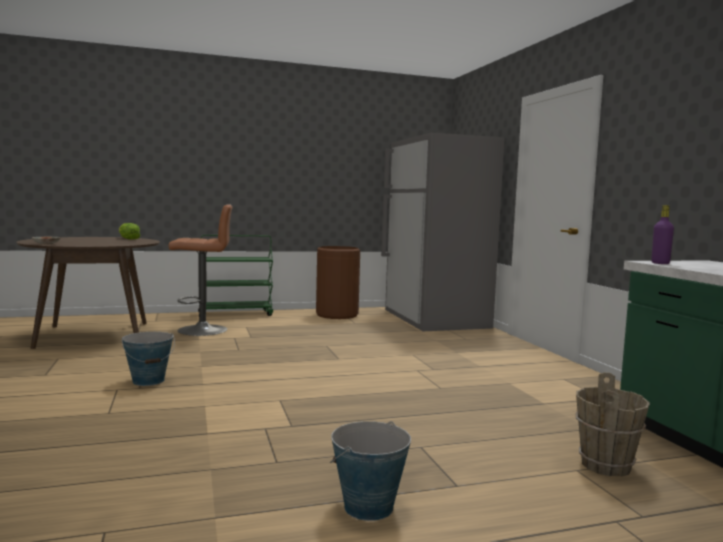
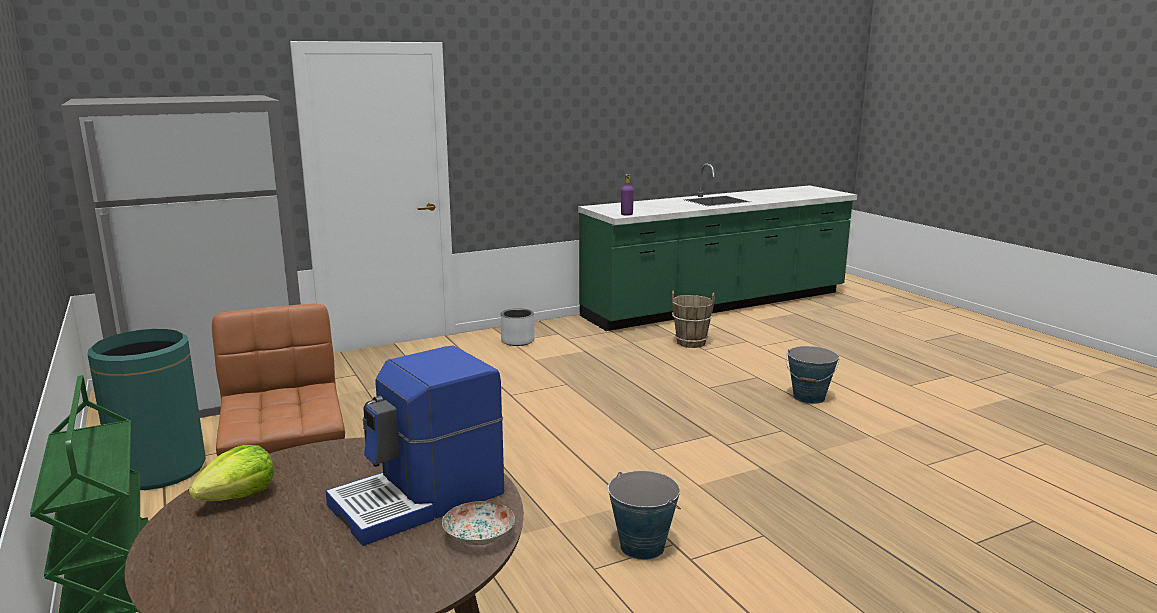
camera: 100 degrees left, 10 degrees up
brown trash can [316,246,360,319] -> green trash can [88,329,206,490]
none -> coffee machine [326,345,504,546]
none -> grey planter [501,308,535,346]

